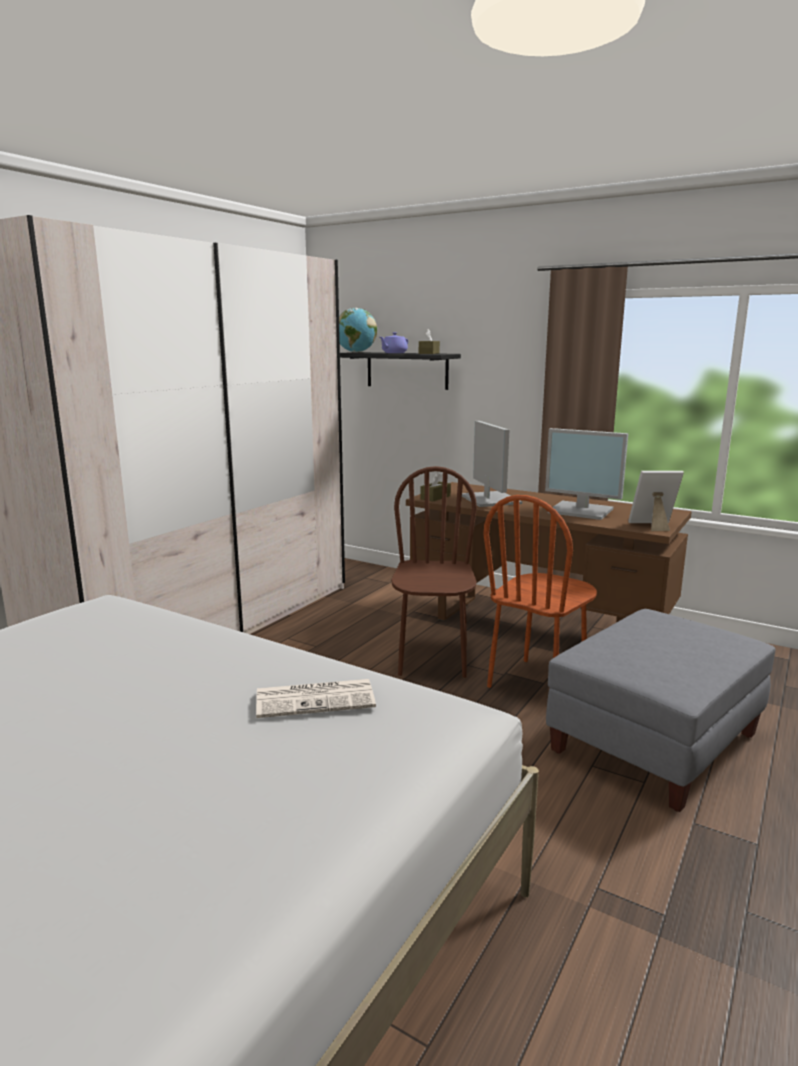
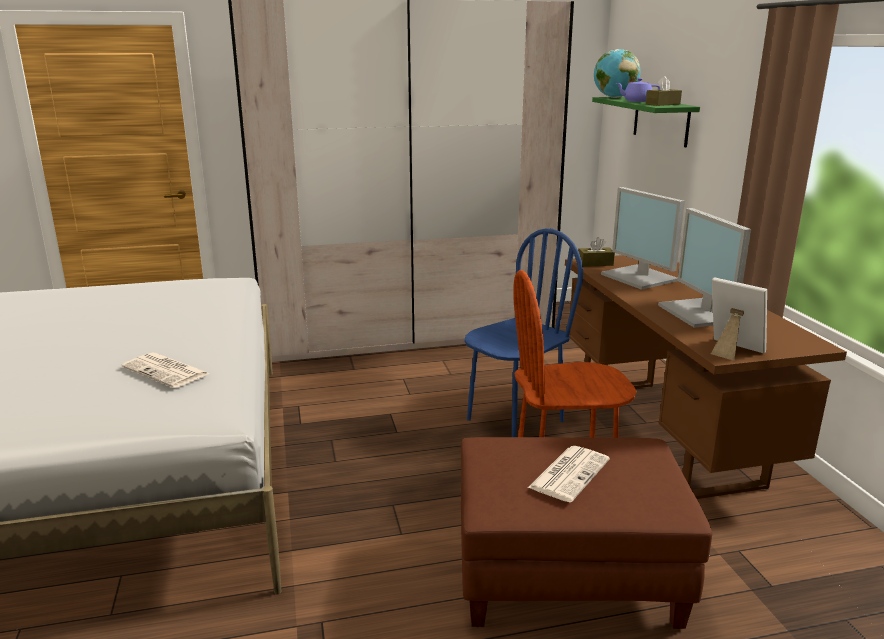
camera: 45 degrees right, 5 degrees up
black shelf [340,352,461,390] -> green shelf [592,97,700,148]
brown chair [391,466,477,678] -> blue chair [464,228,583,437]
monitor [462,421,522,507] -> monitor turned 120 degrees clockwise [601,187,685,290]
grey ottoman [546,609,775,812] -> brown ottoman [461,437,712,629]
none -> newspaper [528,446,610,502]

